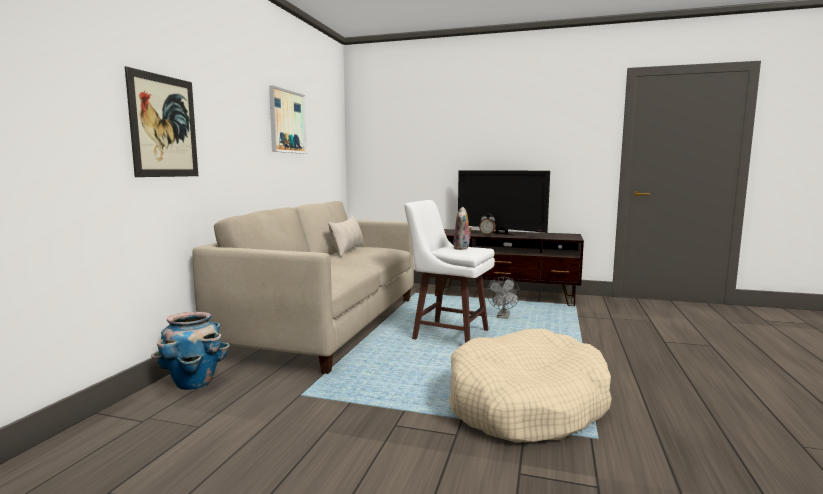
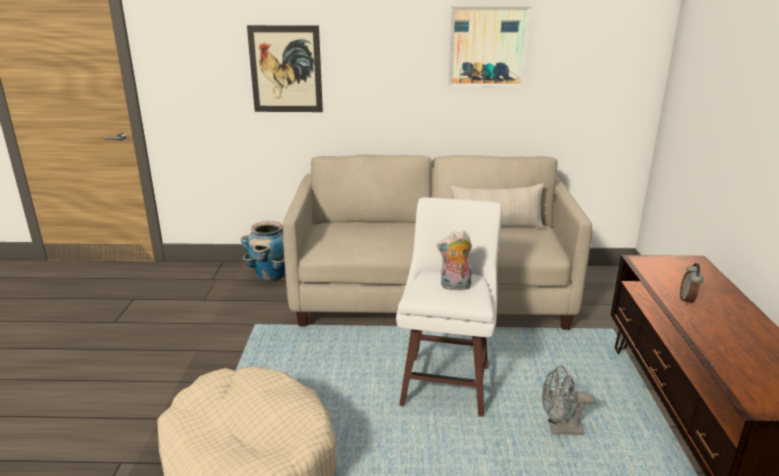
camera: 75 degrees right, 15 degrees up
television [458,171,550,236] -> none

